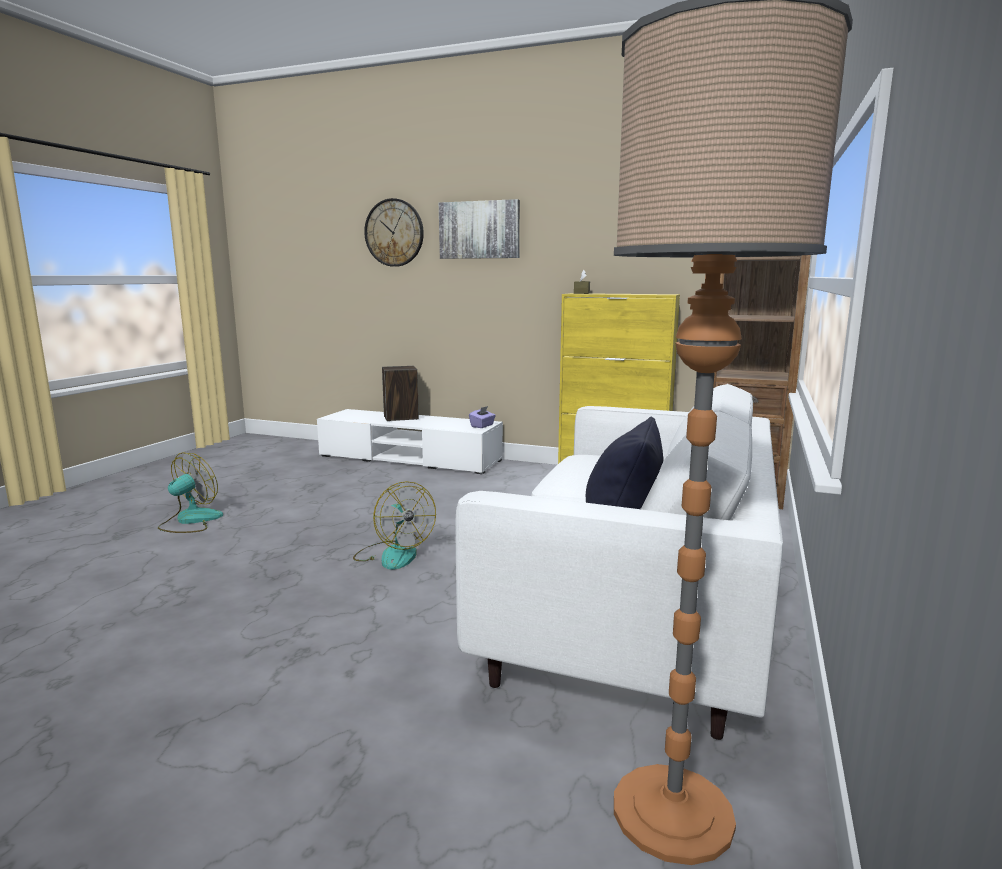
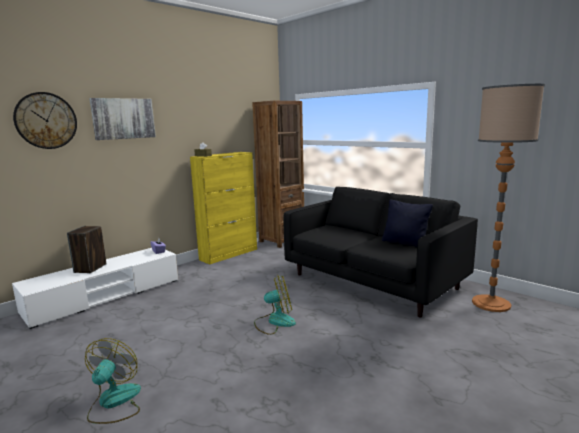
camera: 65 degrees left, 0 degrees up
fan [158,453,223,533] -> fan turned 45 degrees clockwise [85,338,141,424]
white sofa [455,384,783,740] -> black sofa [283,187,478,317]

